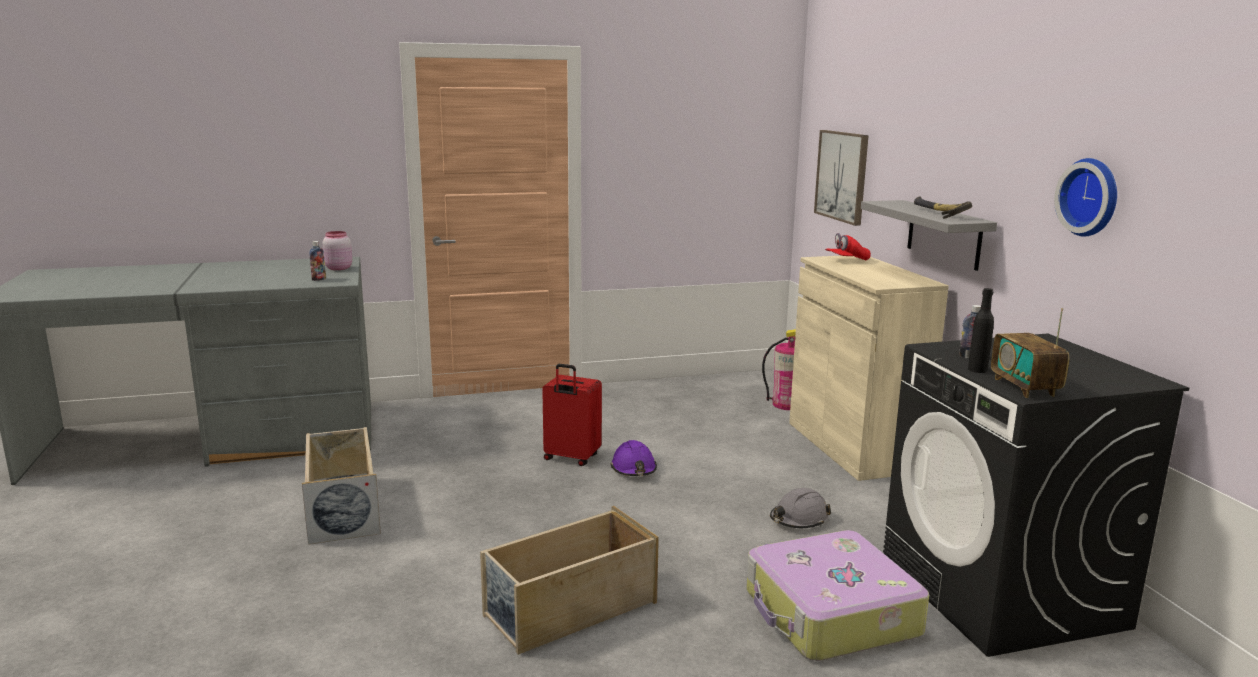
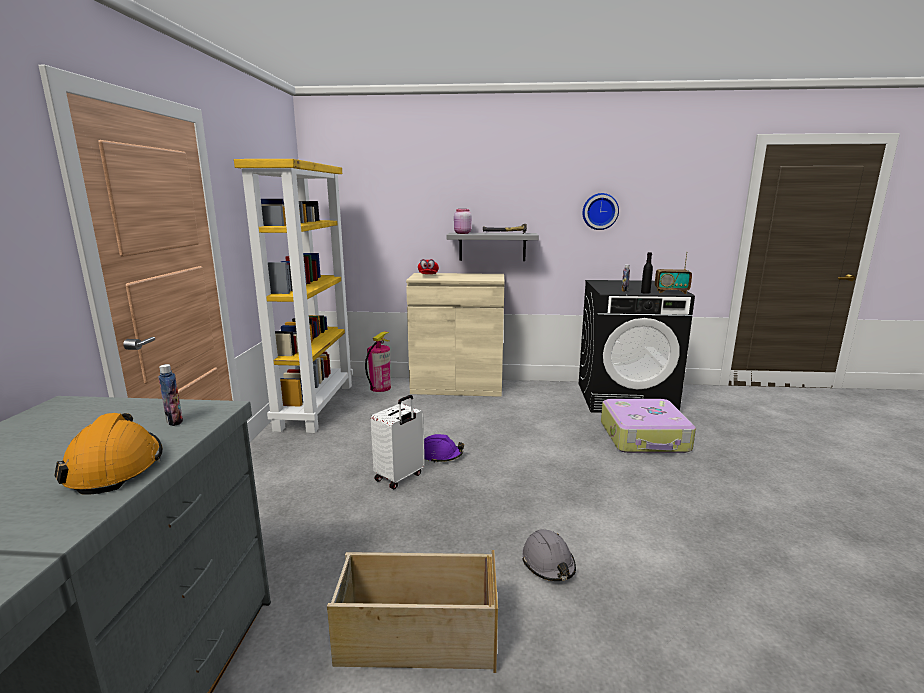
camera: 70 degrees left, 0 degrees up
pink jar [322,231,352,270] -> pink jar moved to [454,209,472,234]
beige storage box [480,506,659,655] -> none
red suitcase [542,364,602,466] -> white suitcase [371,395,425,489]
grey hard hat [770,488,831,528] -> grey hard hat moved to [522,529,576,581]
picture [814,130,869,226] -> none
none -> orange hard hat [54,413,163,495]
none -> yellow bookcase [234,159,353,433]

